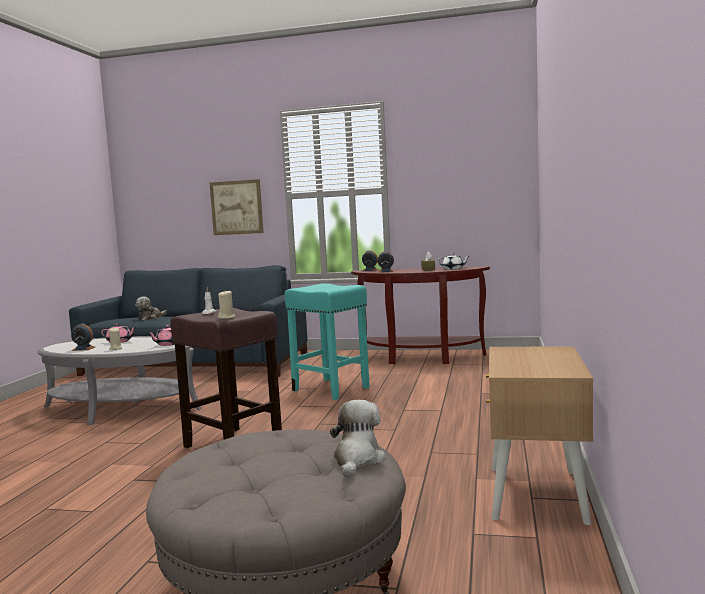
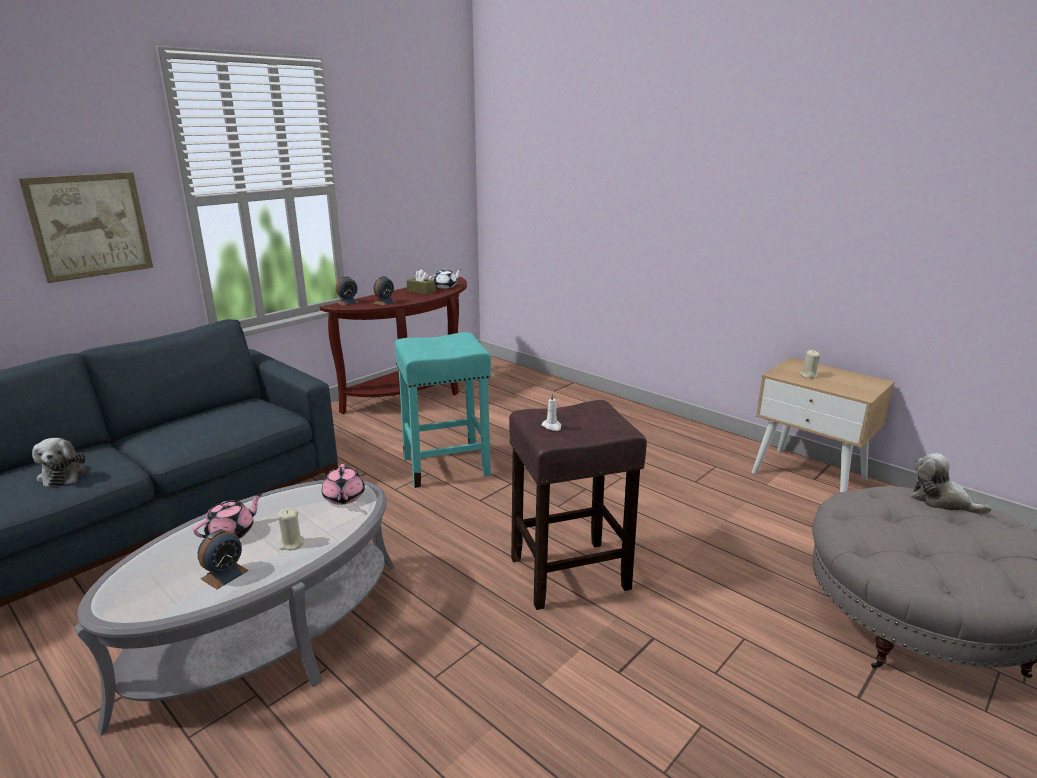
camera: 60 degrees left, 15 degrees up
beige candle [218,290,235,319] -> beige candle moved to [800,350,820,379]

